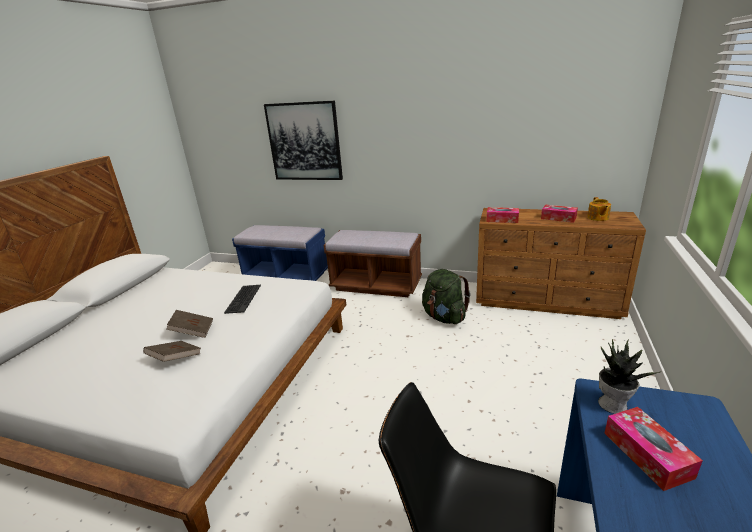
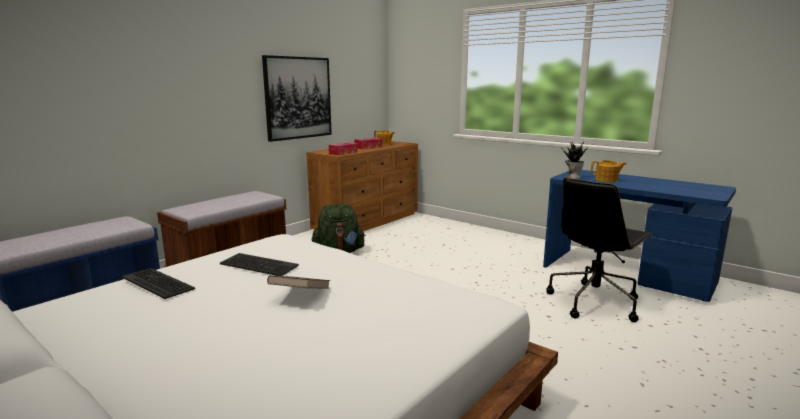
camera: 70 degrees left, 10 degrees down
brown book [143,341,200,362] -> none
picture [264,101,343,180] -> picture moved to [262,55,332,142]
tissue box [605,407,703,491] -> teapot [591,160,627,182]
none -> keyboard [122,268,195,299]

